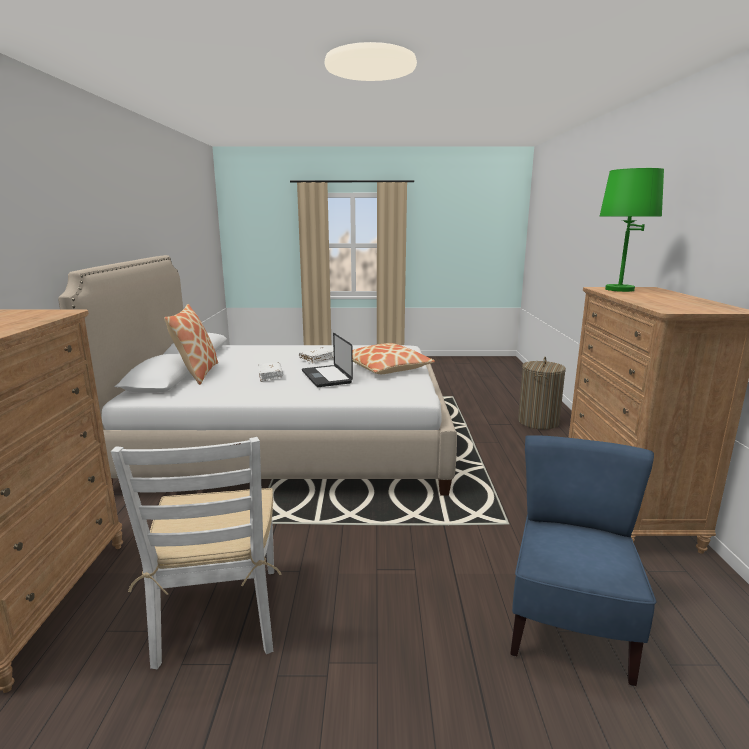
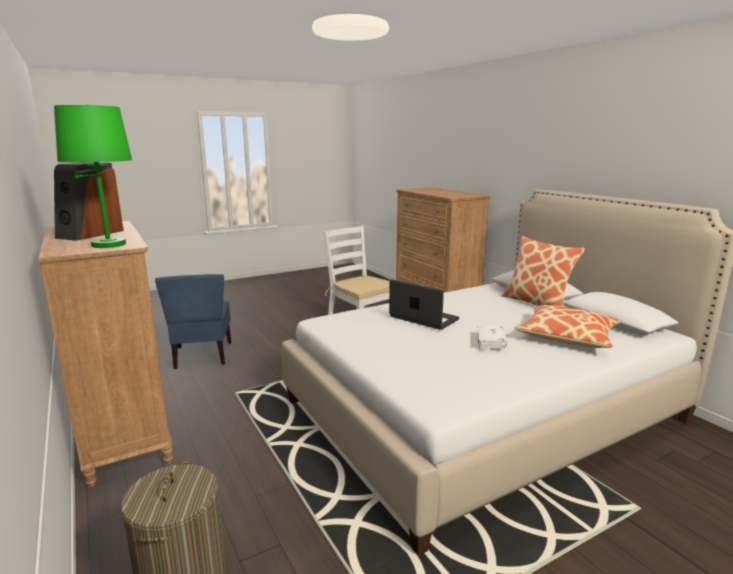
camera: 150 degrees right, 0 degrees up
white book [258,362,283,382] -> none
pillow [352,343,435,374] -> pillow moved to [514,305,621,348]
none -> speaker [54,162,124,241]

